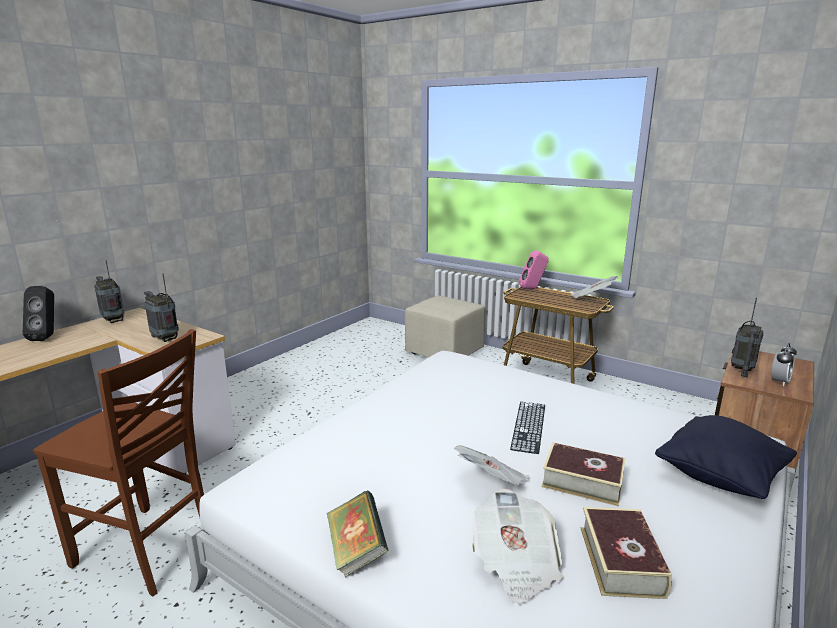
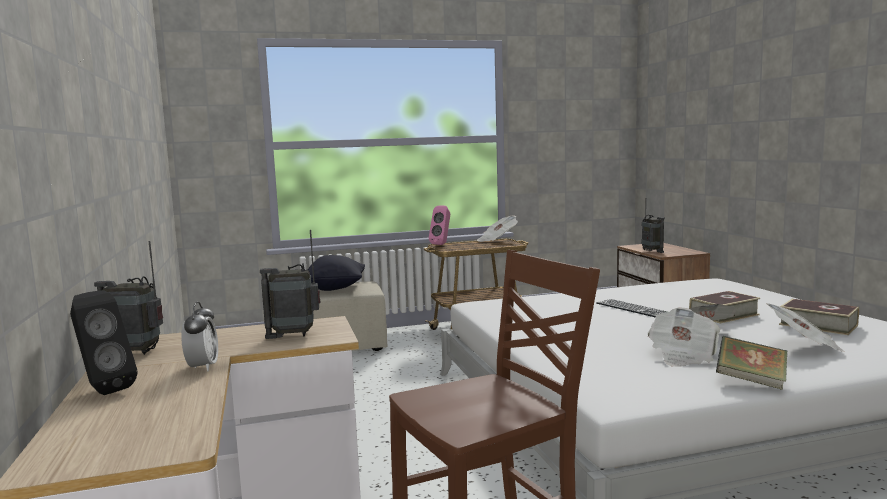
camera: 50 degrees left, 10 degrees down
black pillow [655,415,797,499] -> black pillow moved to [308,255,365,291]
alarm clock [771,343,797,386] -> alarm clock moved to [181,302,218,371]
none -> newspaper [648,308,720,367]

